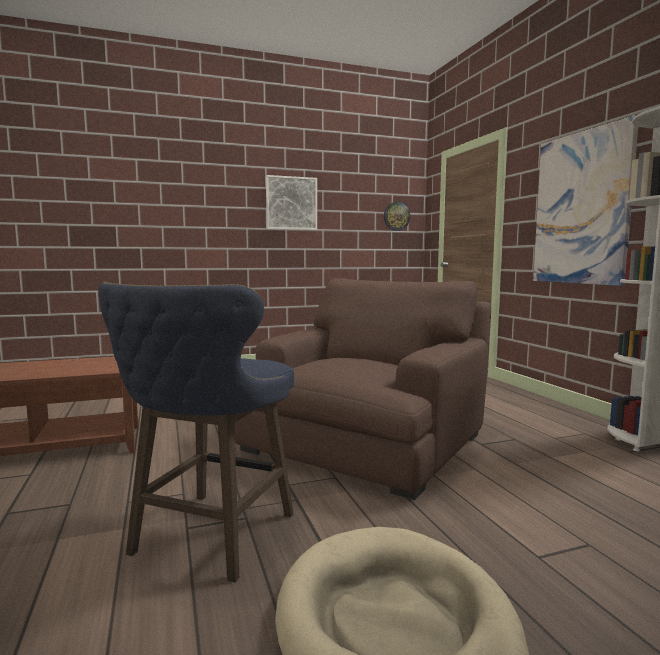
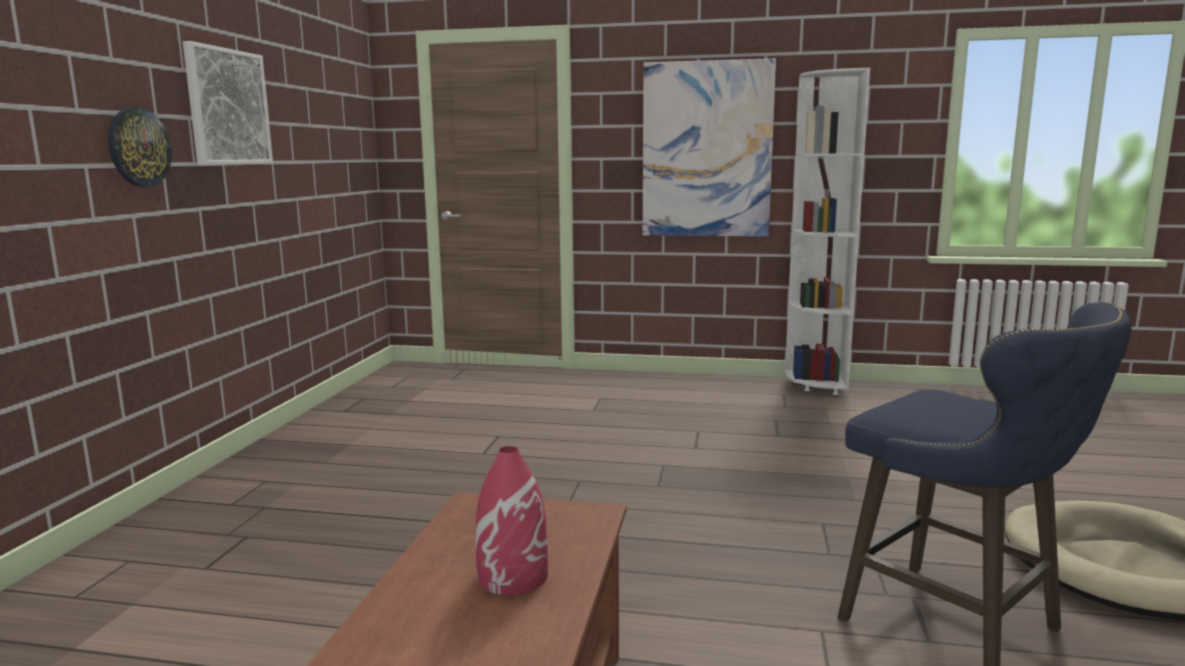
camera: 60 degrees left, 5 degrees up
brown armchair [234,278,491,500] -> none
wall clock [384,202,410,231] -> wall clock moved to [108,107,172,187]
none -> red vase [476,446,548,595]

